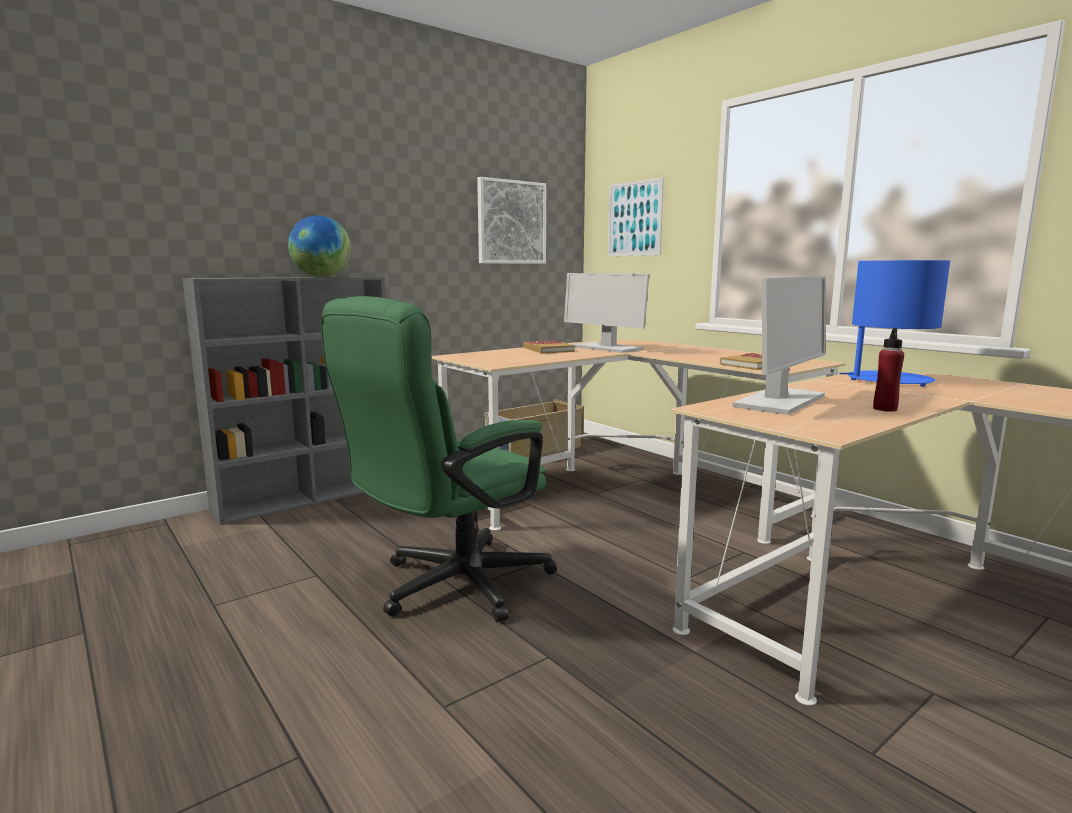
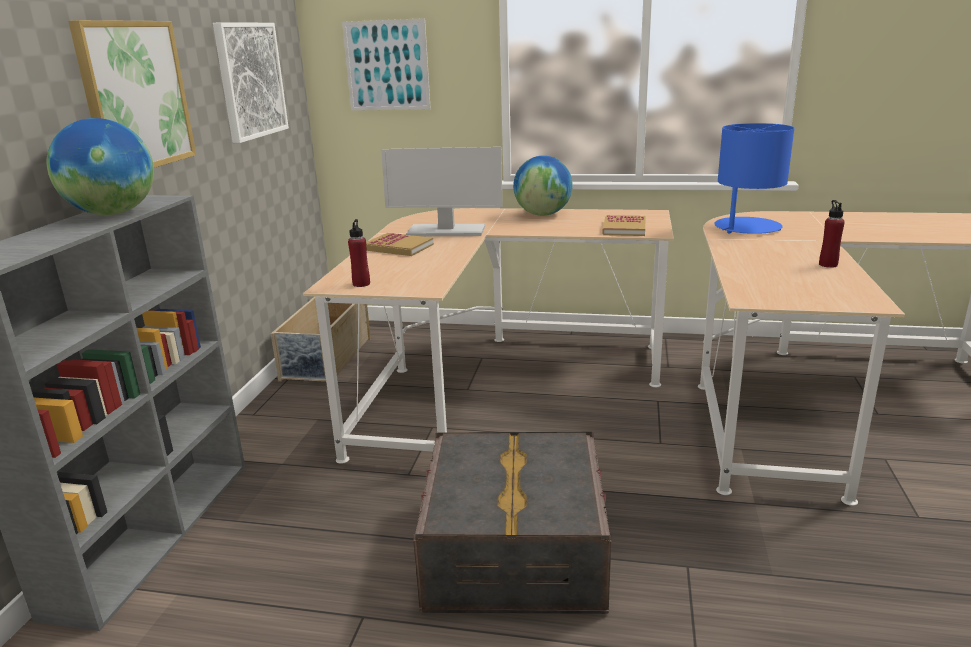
camera: 40 degrees left, 10 degrees up
green office chair [321,296,557,622] -> grey storage box [413,432,611,614]
monitor [732,276,826,415] -> none
none -> picture [68,20,196,168]
none -> red bottle [348,219,370,287]
none -> globe [513,156,573,216]

